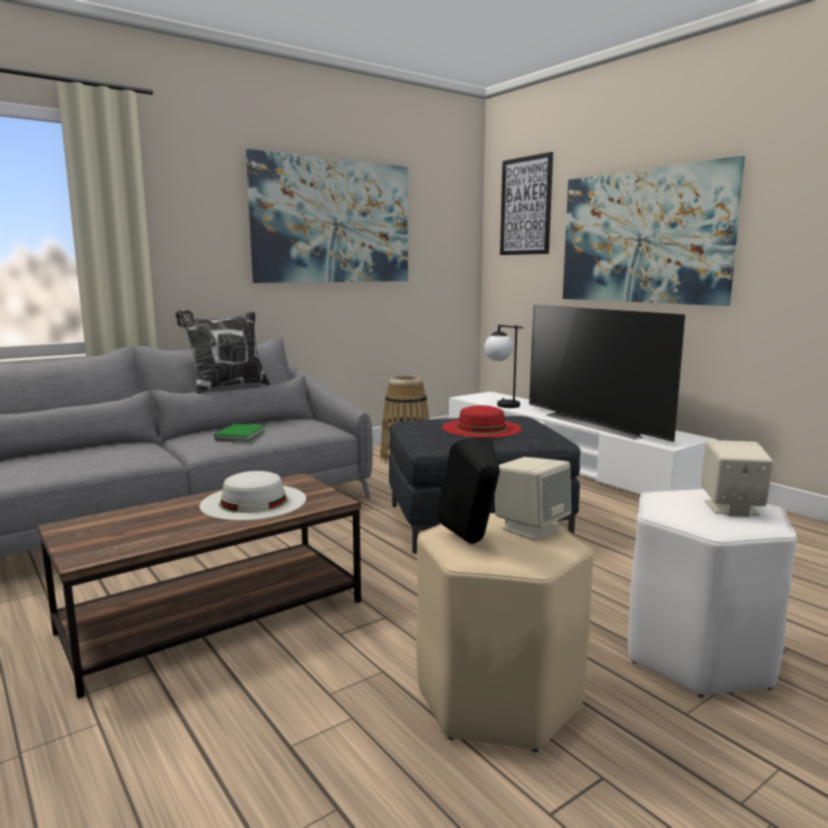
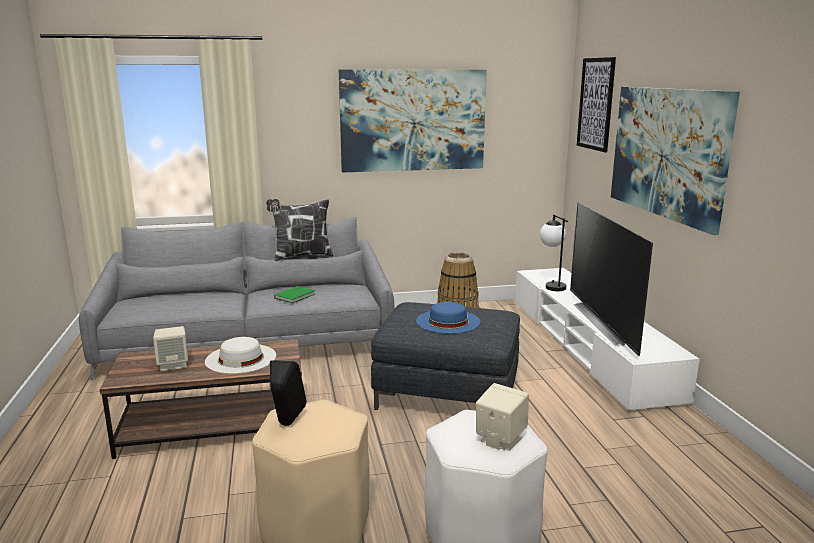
camera: 25 degrees right, 5 degrees up
red hat [442,405,522,438] -> blue hat [416,302,480,334]
beige speaker [495,457,571,541] -> beige speaker moved to [153,326,188,371]

